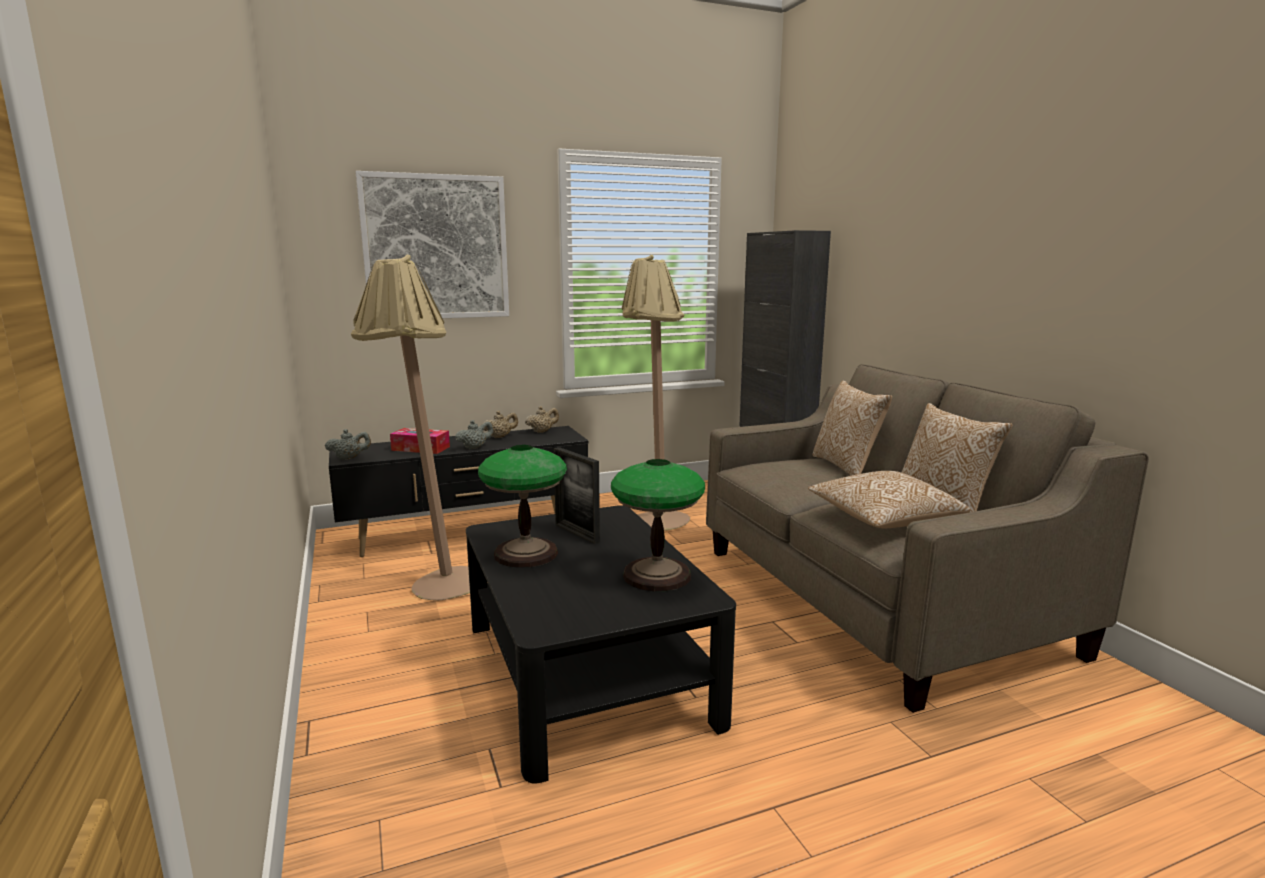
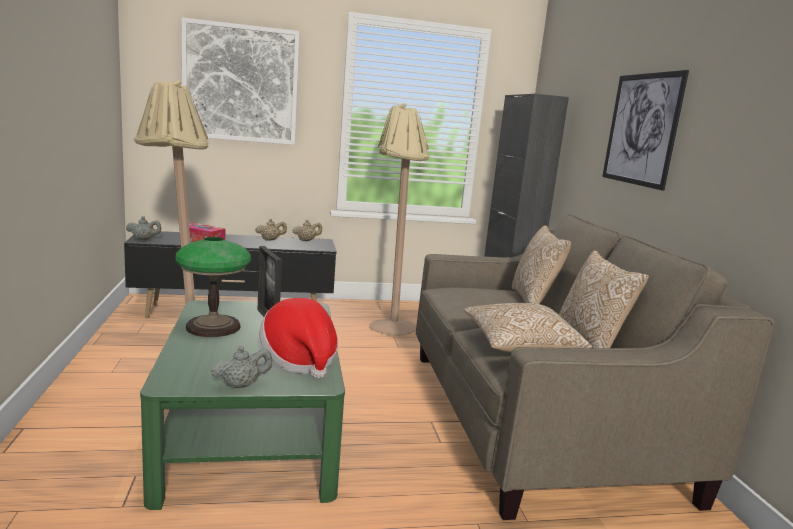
camera: 10 degrees right, 0 degrees up
grey teapot [455,420,493,449] -> grey teapot moved to [211,346,272,389]
black coffee table [466,505,736,784] -> green coffee table [140,300,345,510]
table lamp [611,459,705,591] -> hat [259,298,338,379]
none -> picture [602,70,689,191]

